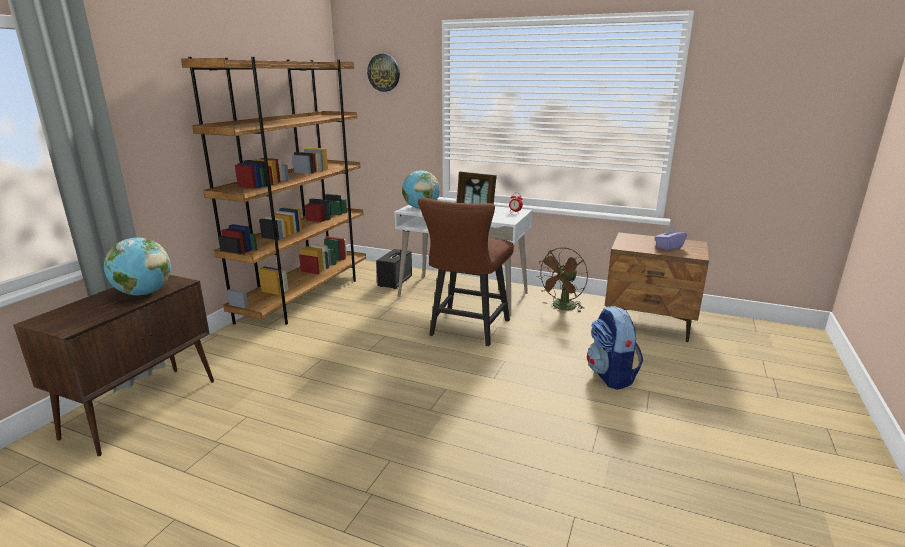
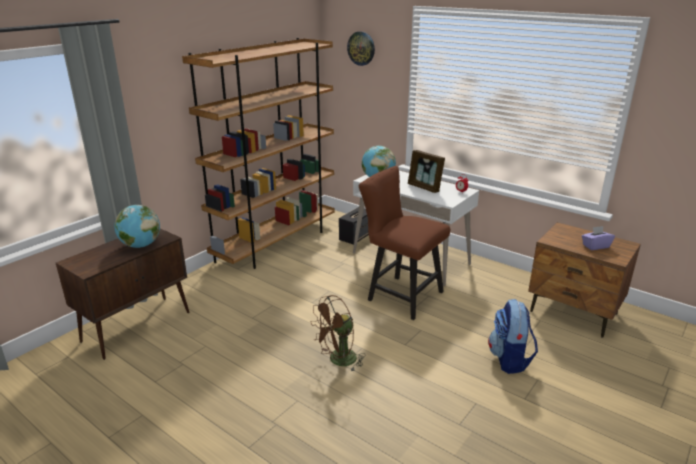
camera: 15 degrees right, 5 degrees up
brown chair [418,198,514,346] -> brown chair turned 90 degrees clockwise [359,166,450,320]
brown fan [536,247,588,313] -> brown fan moved to [311,295,366,372]

